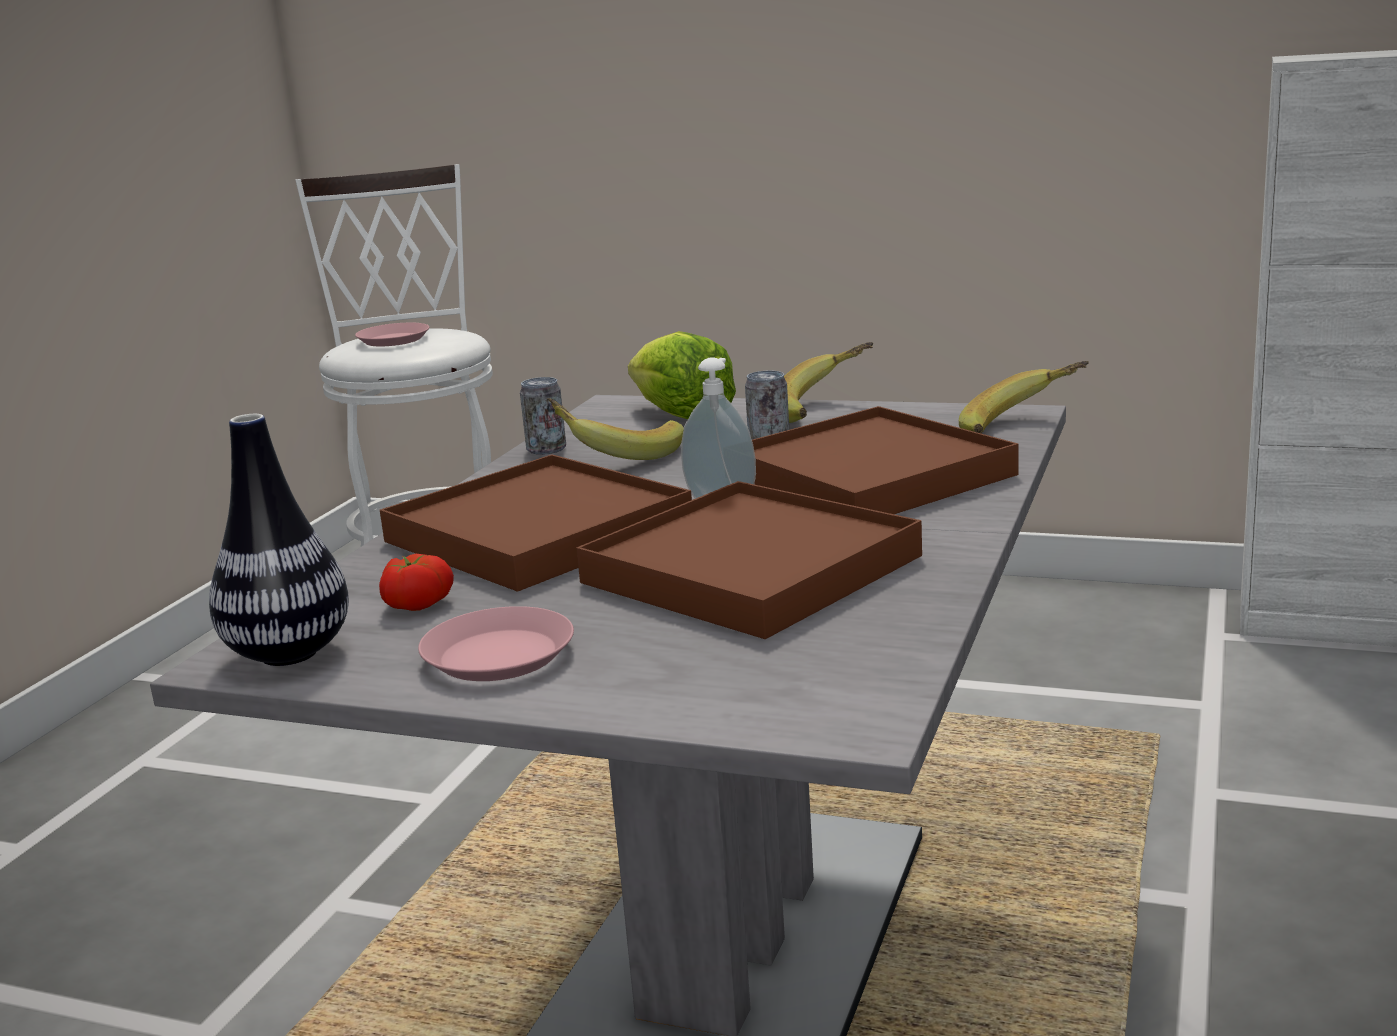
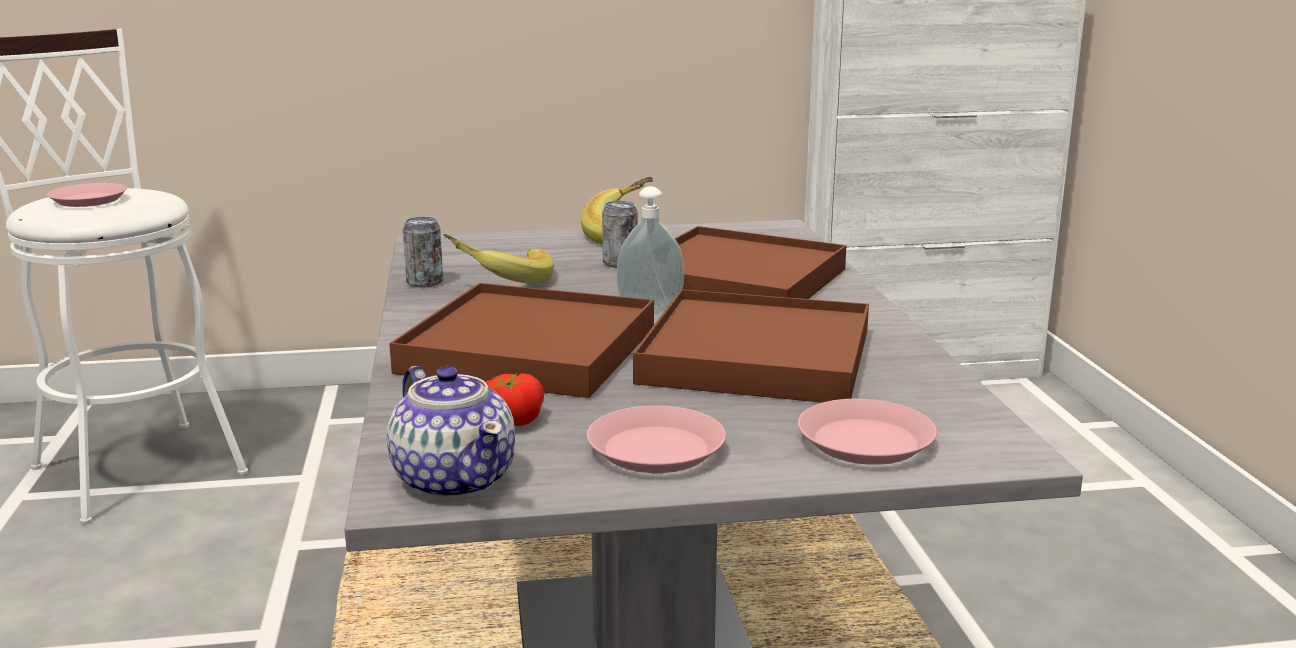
camera: 30 degrees left, 0 degrees up
vase [209,414,349,666] -> teapot [387,366,515,499]
lettuce [628,331,736,419] -> none
banana [959,361,1089,434] -> none
none -> pink plate [798,399,937,465]

